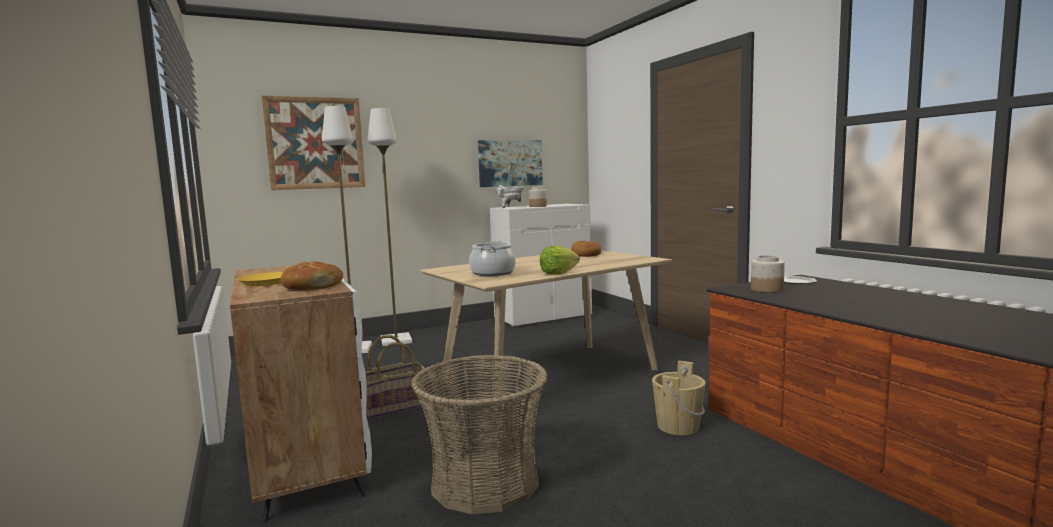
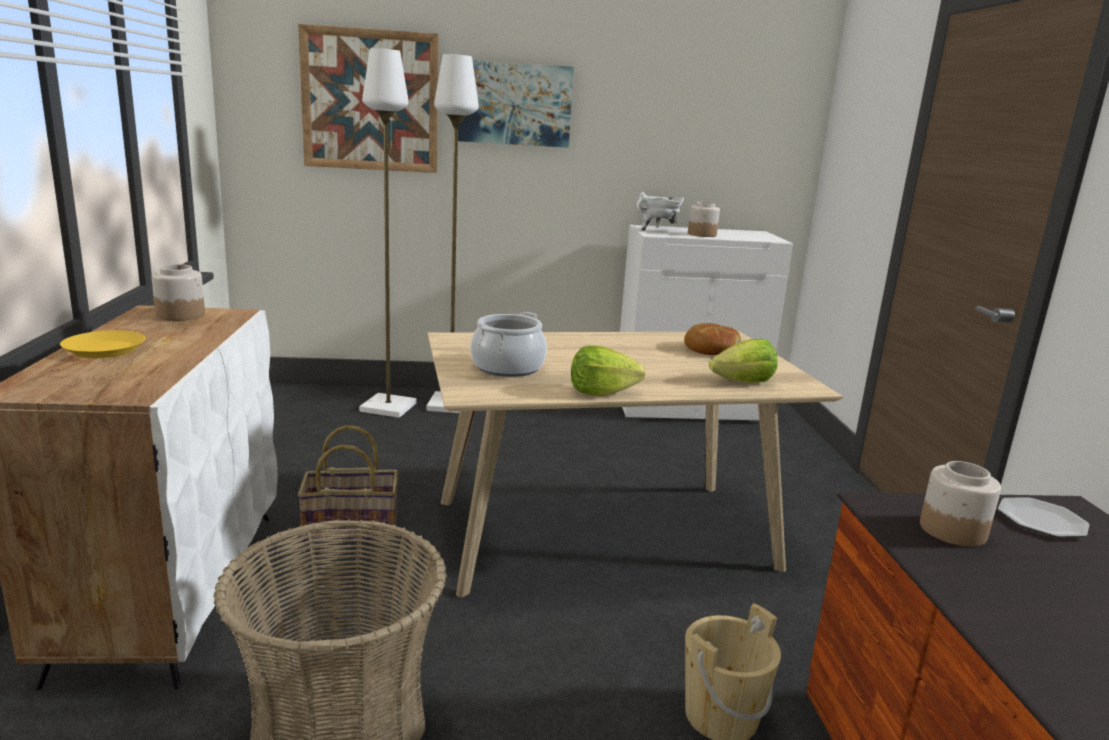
camera: 20 degrees right, 10 degrees up
bread [281,261,343,290] -> none
picture [478,140,543,187] -> picture moved to [458,60,574,148]
none -> jar [152,264,205,321]
none -> lettuce [709,339,778,383]

